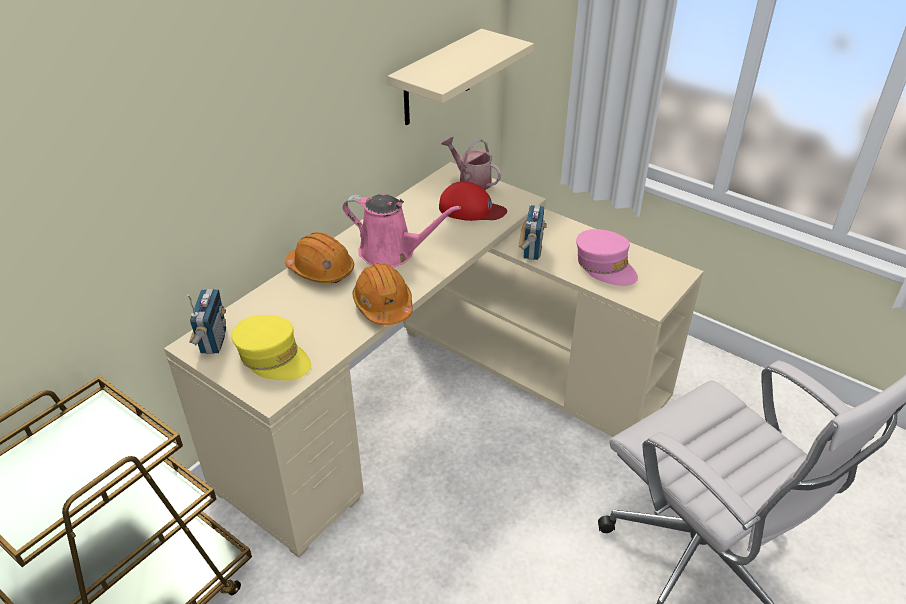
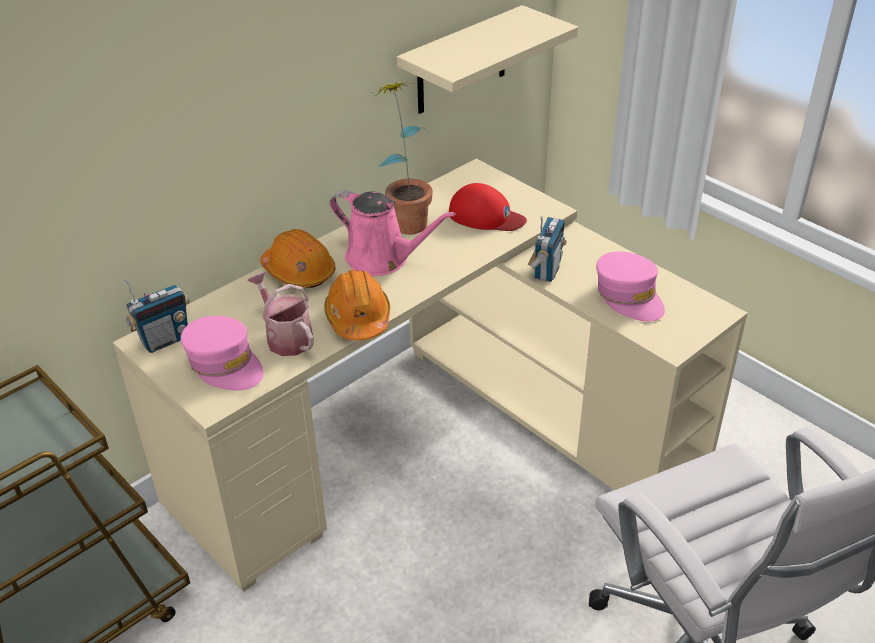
camera: 10 degrees right, 0 degrees up
radio [187,289,226,354] -> radio turned 45 degrees clockwise [124,278,189,353]
yellow cap [232,315,311,380] -> pink cap [181,316,264,391]
watering can [441,136,501,190] -> watering can moved to [247,272,314,356]
none -> potted plant [370,82,433,235]

